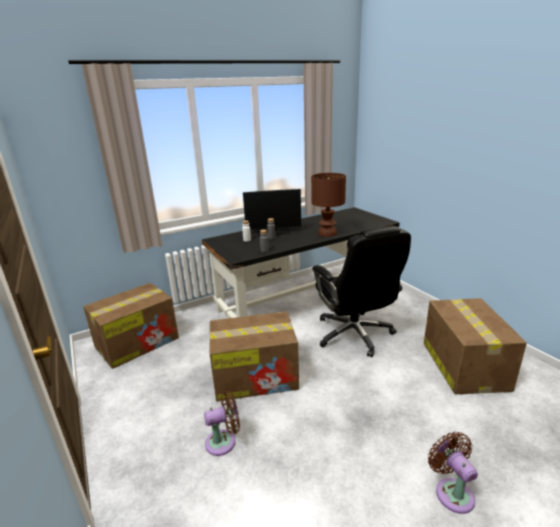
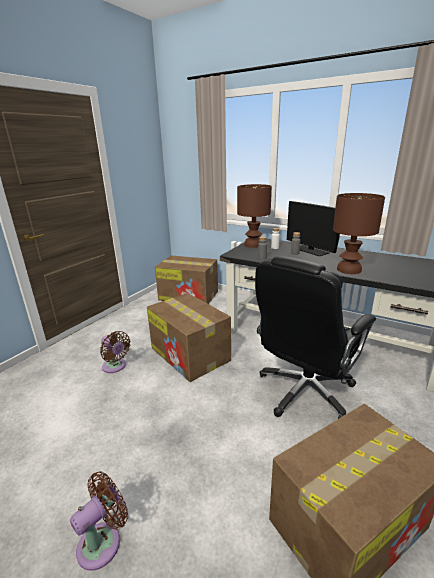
camera: 60 degrees right, 0 degrees up
none -> brown table lamp [237,184,272,248]

